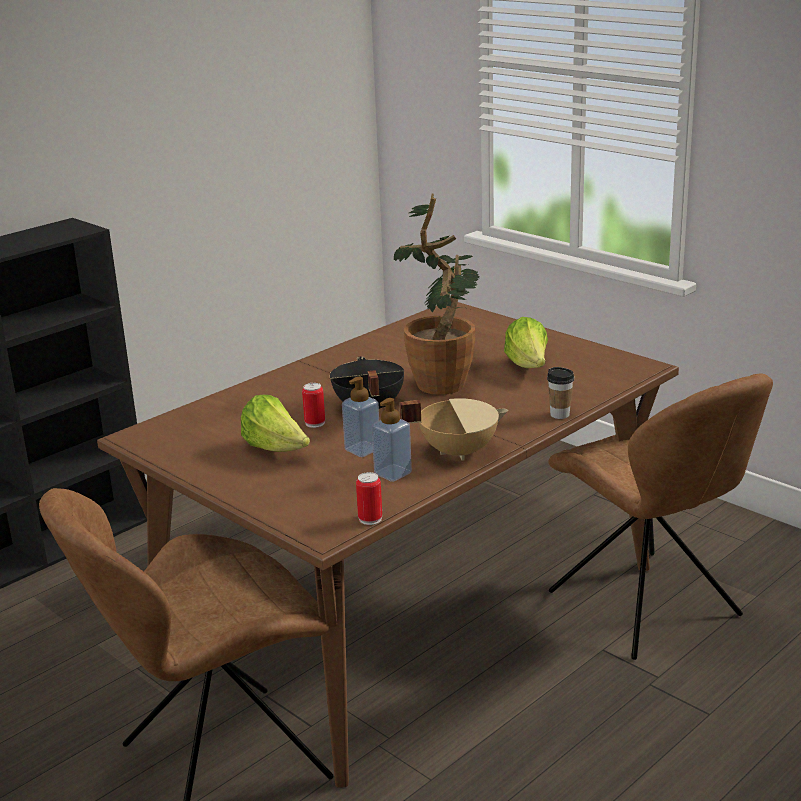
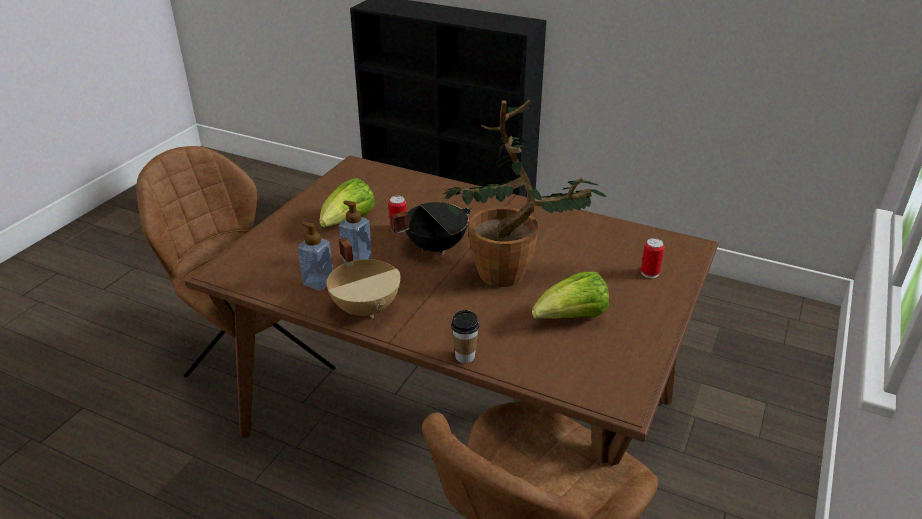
camera: 70 degrees right, 10 degrees up
can [356,472,382,525] -> can moved to [641,238,664,278]

